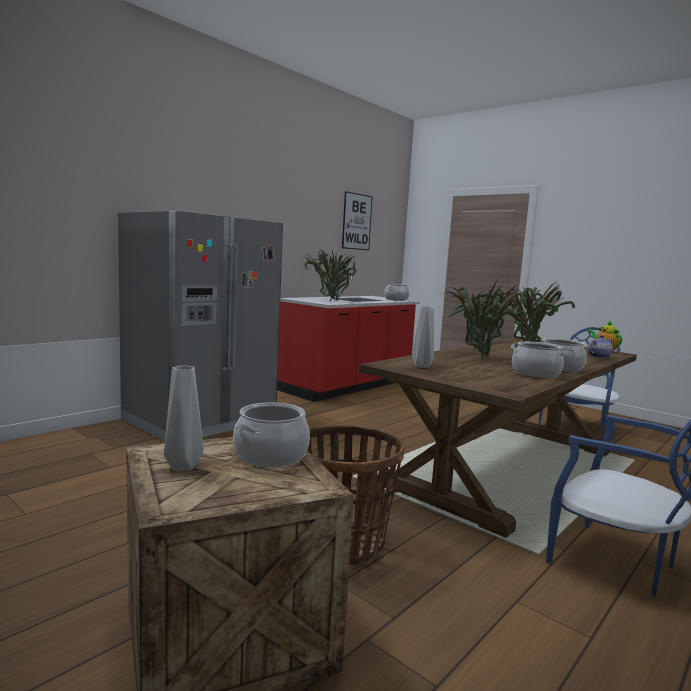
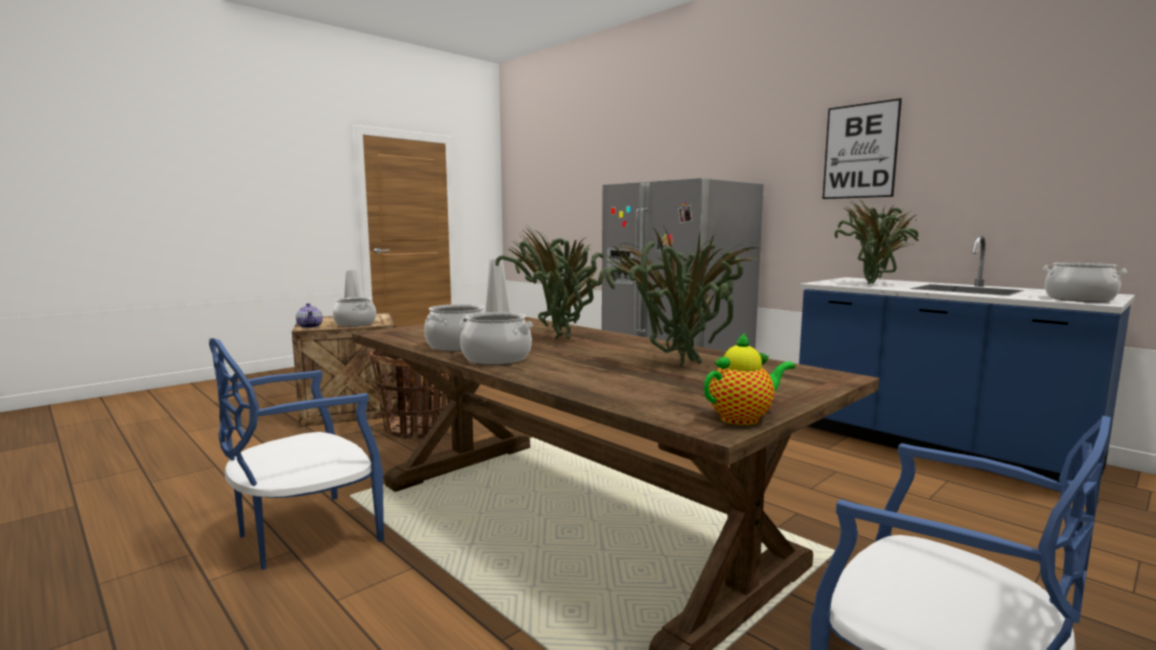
camera: 95 degrees right, 0 degrees up
red counter [277,270,420,402] -> blue counter [799,235,1135,482]
picture [342,191,373,250] -> picture moved to [822,98,902,199]
teapot [588,335,613,358] -> teapot moved to [296,303,323,328]

